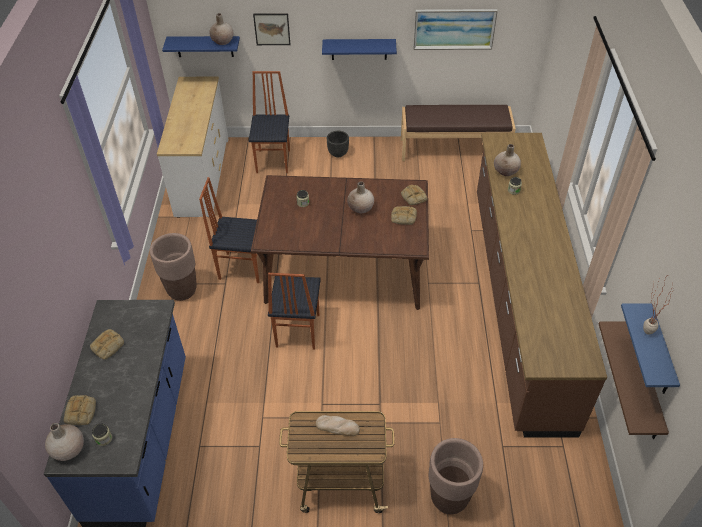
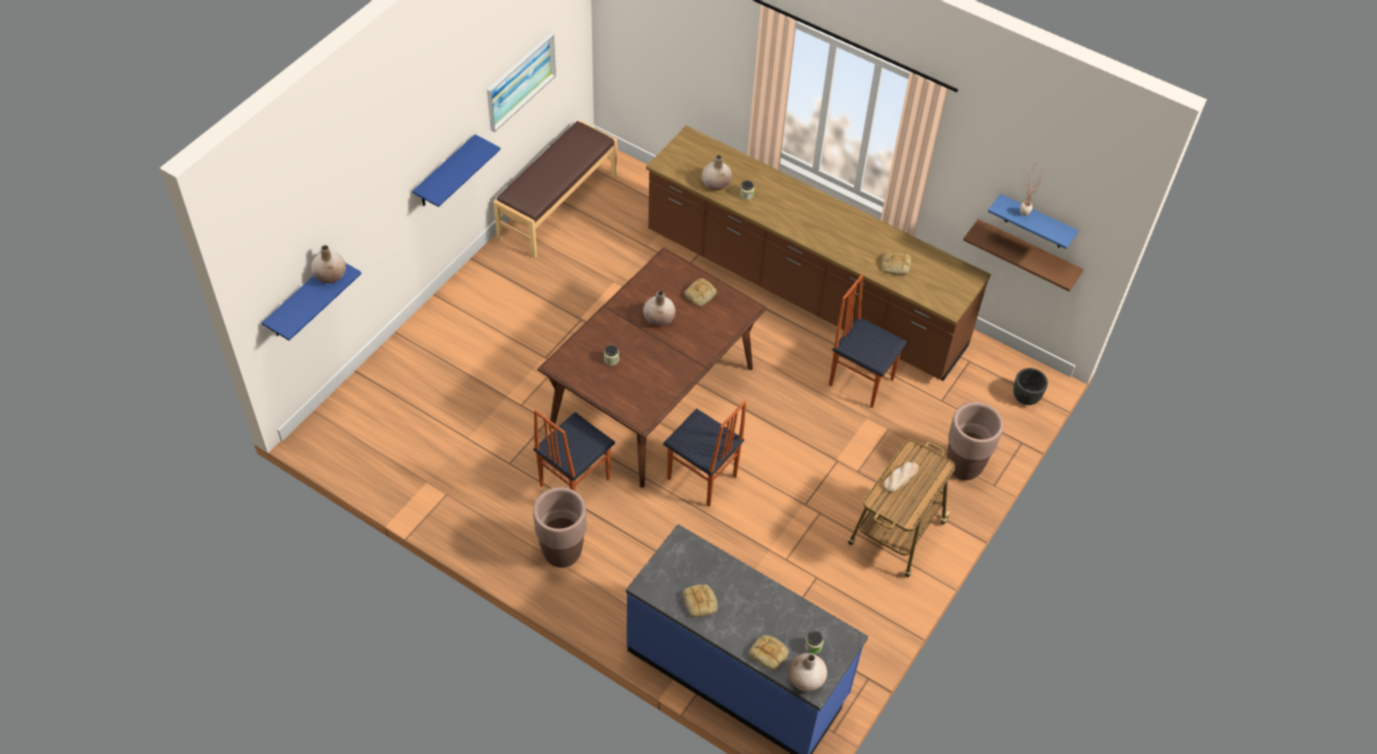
camera: 60 degrees left, 5 degrees up
white dresser [157,77,228,217] -> none
chair [249,71,290,173] -> chair moved to [829,274,908,408]
picture [253,13,290,45] -> none
black planter [327,131,349,157] -> black planter moved to [1013,368,1048,405]
bread [401,185,427,205] -> bread moved to [882,252,911,275]

